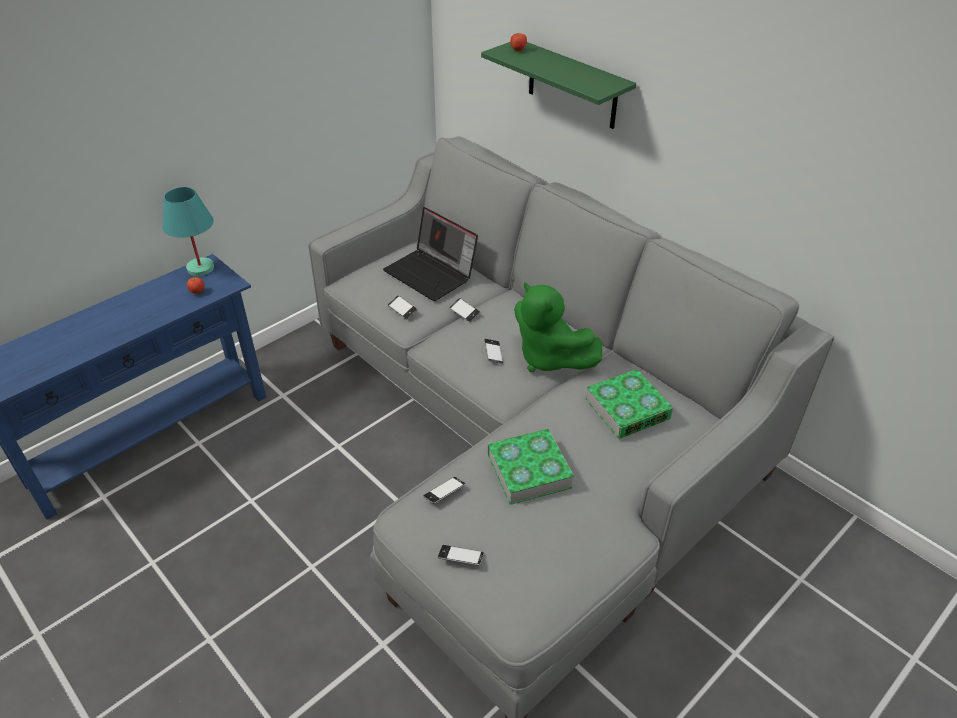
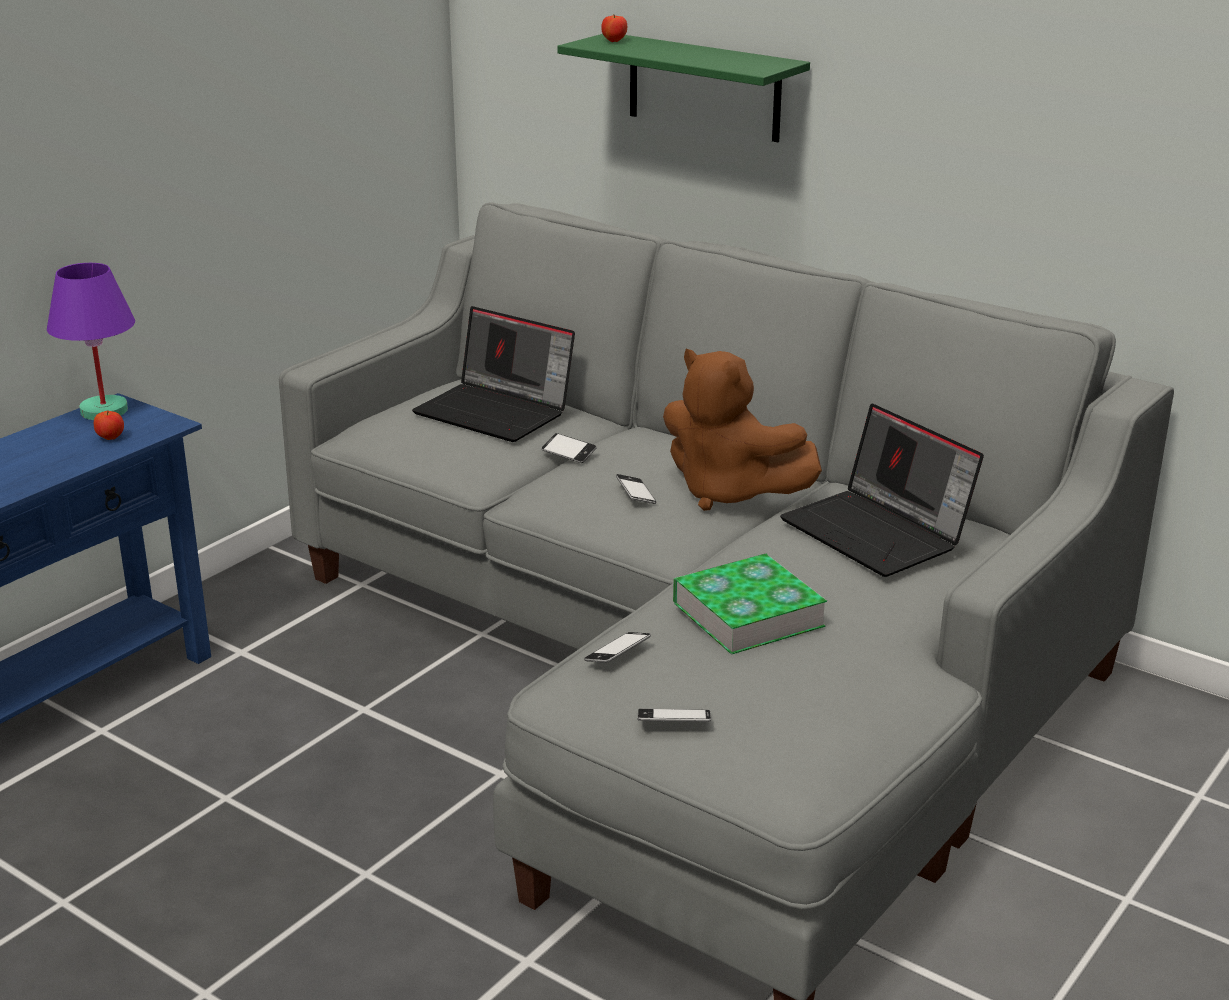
camera: 10 degrees left, 15 degrees down
turquoise table lamp [162,187,214,276] -> purple table lamp [47,263,135,420]
phone [388,295,417,319] -> none
green plush toy [514,282,602,372] -> brown plush toy [663,349,822,511]
book [585,369,673,439] -> laptop [780,403,984,577]

